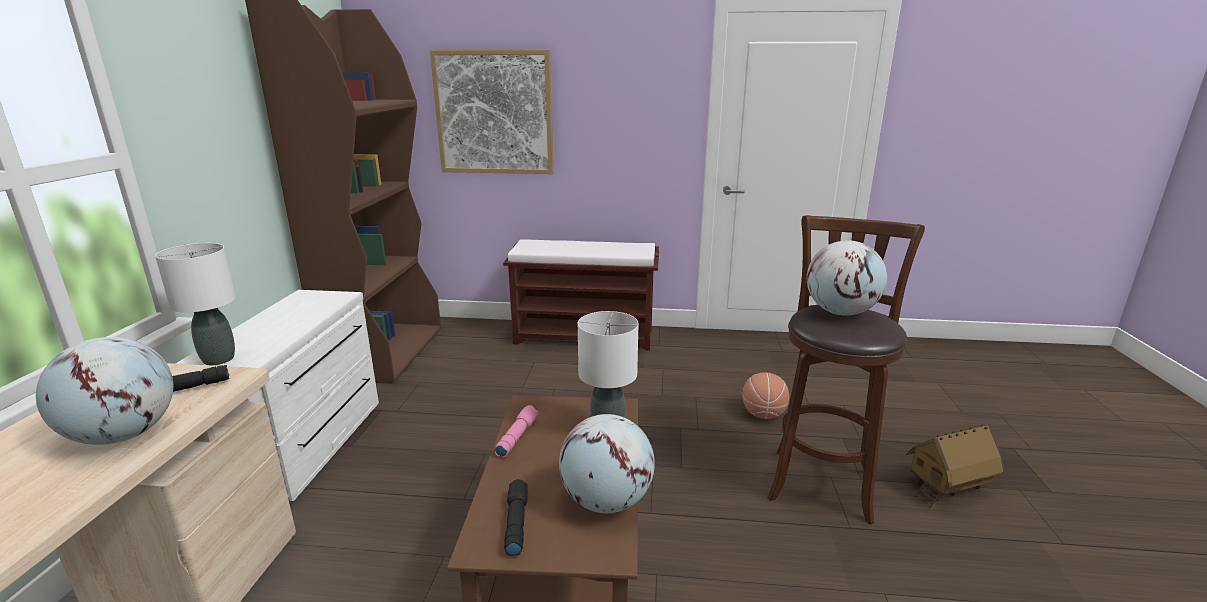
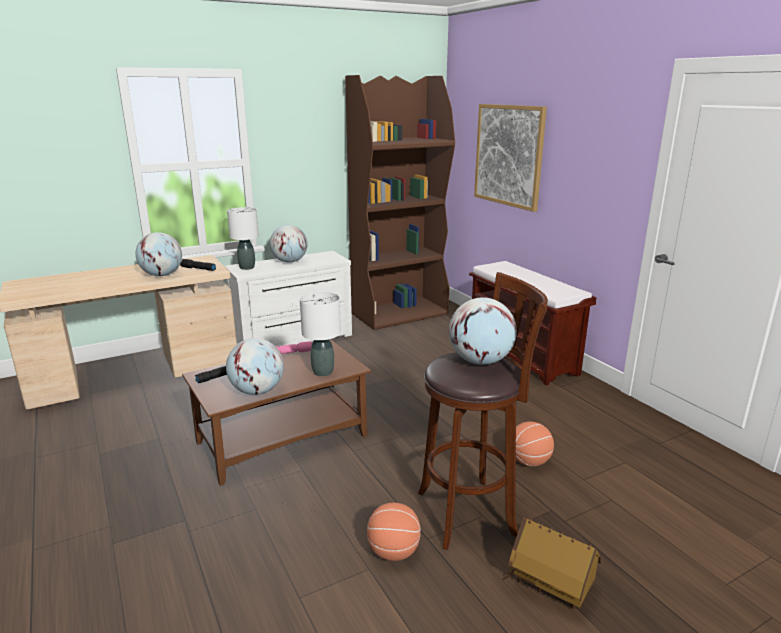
camera: 55 degrees right, 0 degrees up
none -> globe [270,225,308,263]
none -> basketball [367,502,421,561]

